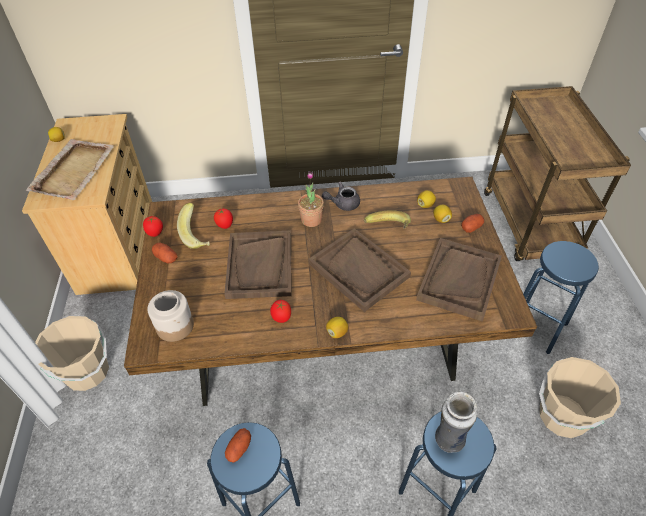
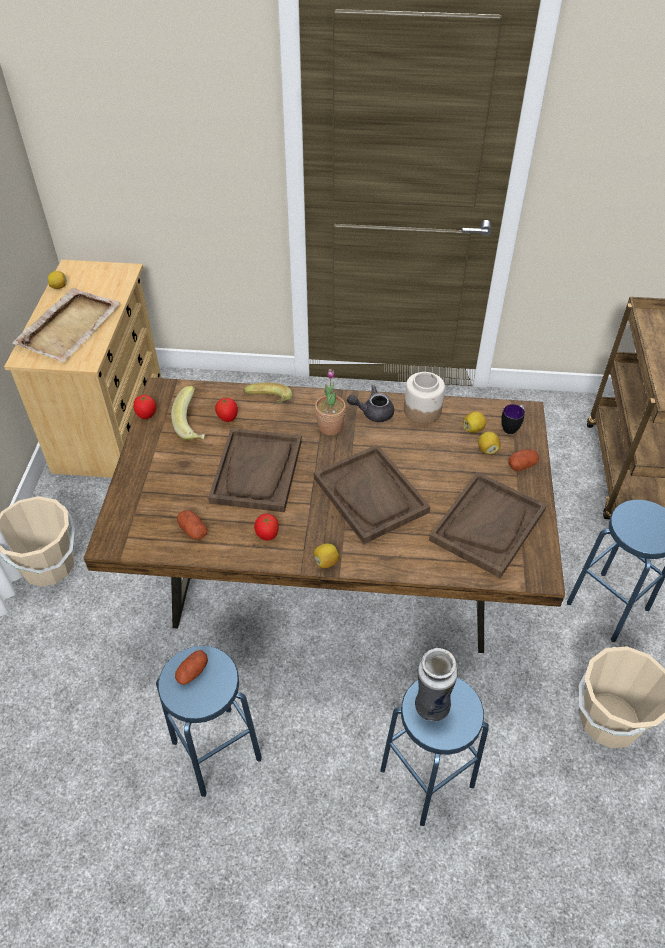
camera: 10 degrees right, 0 degrees up
jar [147,290,194,342] -> jar moved to [404,372,445,424]
potato [152,243,178,263] -> potato moved to [177,510,207,540]
banana [364,210,411,229] -> banana moved to [243,383,293,404]
none -> mug [501,404,525,434]

